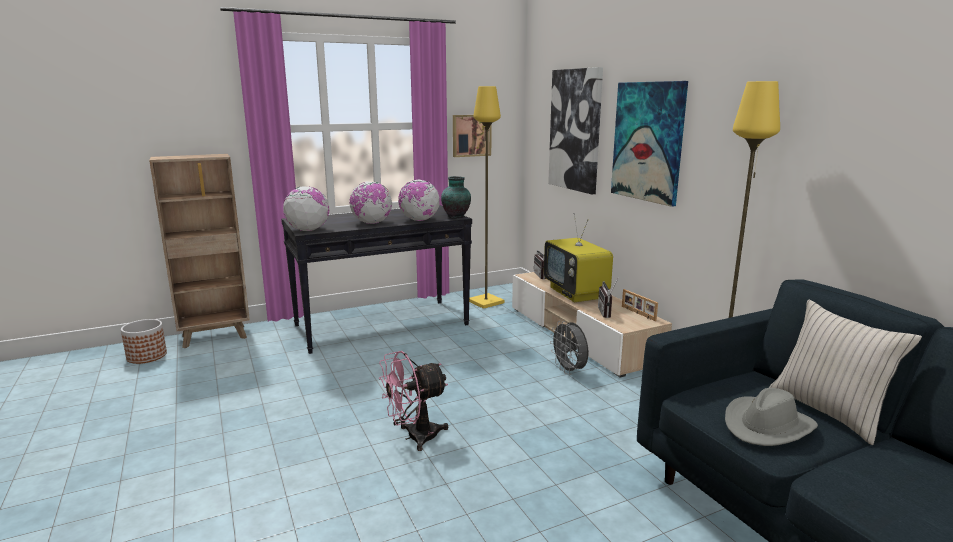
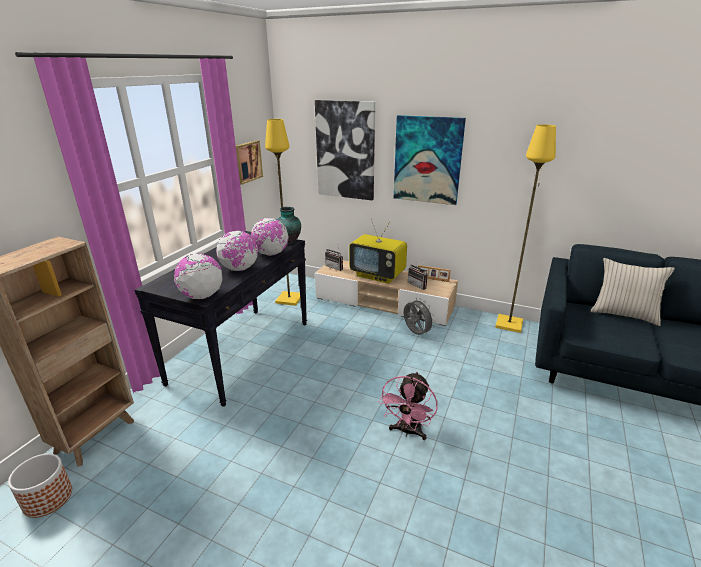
camera: 40 degrees left, 10 degrees up
grey fan [550,321,589,375] -> grey fan turned 150 degrees counterclockwise [403,298,435,335]
grey hat [725,388,818,446] -> none

